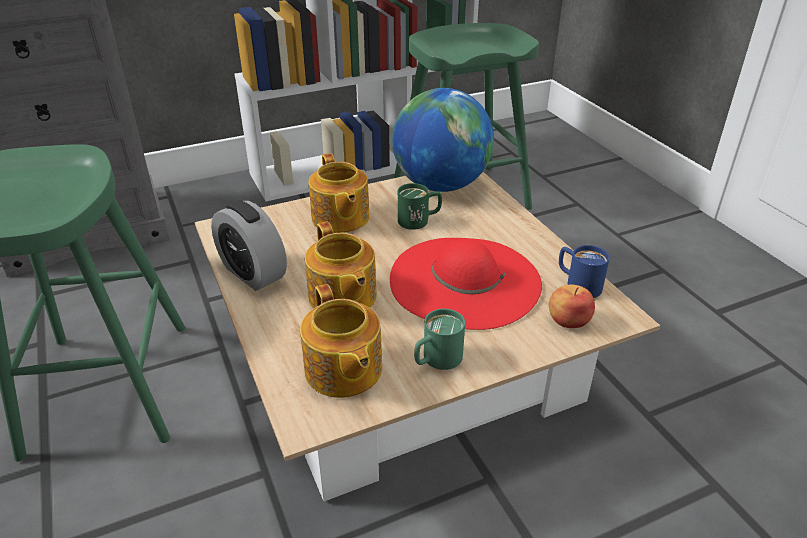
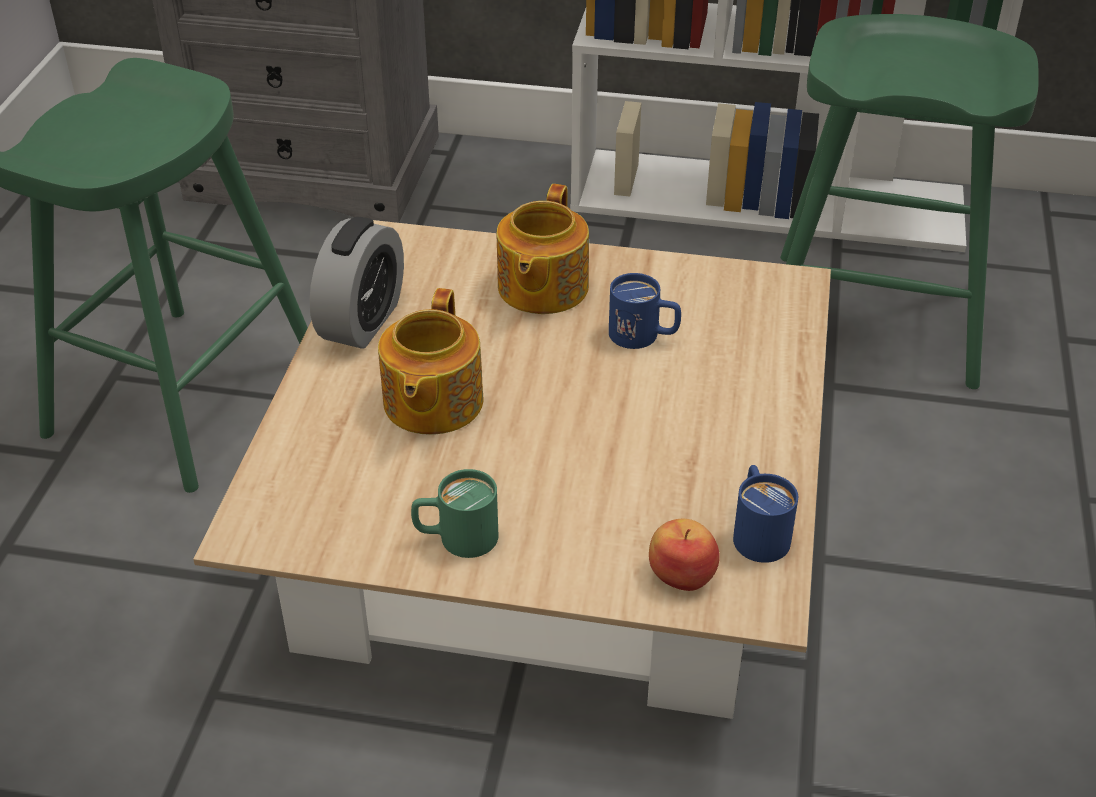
camera: 35 degrees right, 5 degrees up
alarm clock [211,200,287,291] -> alarm clock turned 150 degrees counterclockwise [309,217,404,349]
teapot [300,284,382,398] -> none
red hat [390,238,542,330] -> none
globe [392,88,494,192] -> none
green mug [398,183,442,230] -> blue mug [609,273,681,349]

